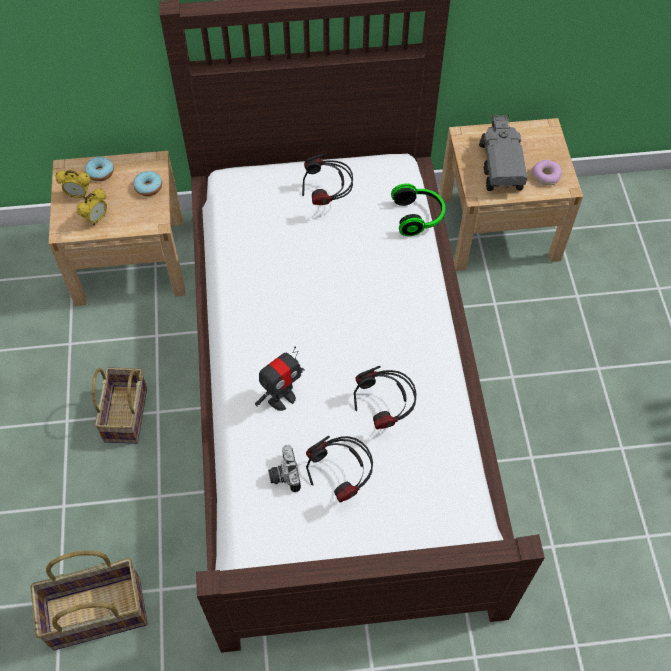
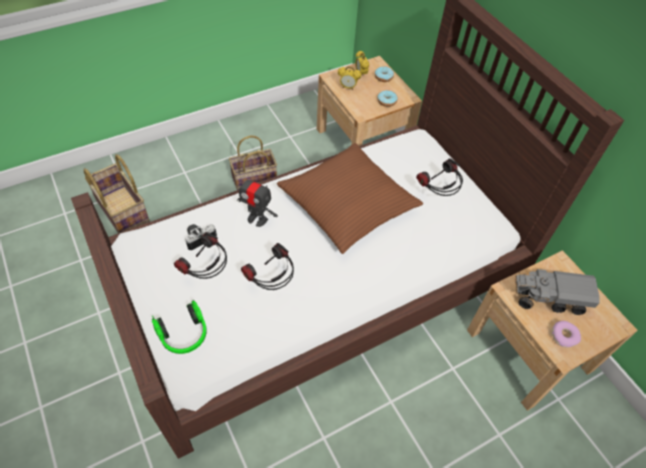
camera: 65 degrees right, 5 degrees down
headphones [391,183,445,236] -> headphones moved to [152,300,207,354]
toy truck [479,115,527,191] -> toy truck turned 150 degrees counterclockwise [515,269,600,315]
none -> brown pillow [277,143,423,254]

